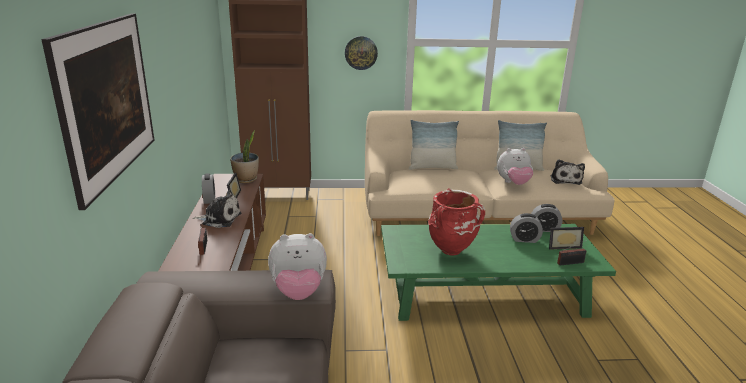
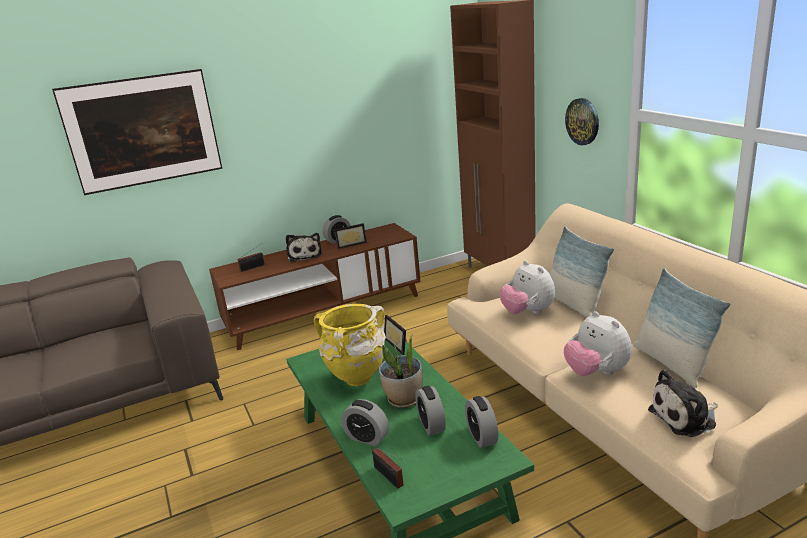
camera: 70 degrees right, 0 degrees up
potted plant [230,130,259,183] -> potted plant moved to [379,335,423,408]
plush toy [268,233,327,300] -> plush toy moved to [500,260,555,314]
red vase [428,188,485,256] -> yellow vase [314,304,386,386]
picture frame [549,227,584,250] -> picture frame moved to [384,315,407,355]
none -> alarm clock [341,399,389,446]

